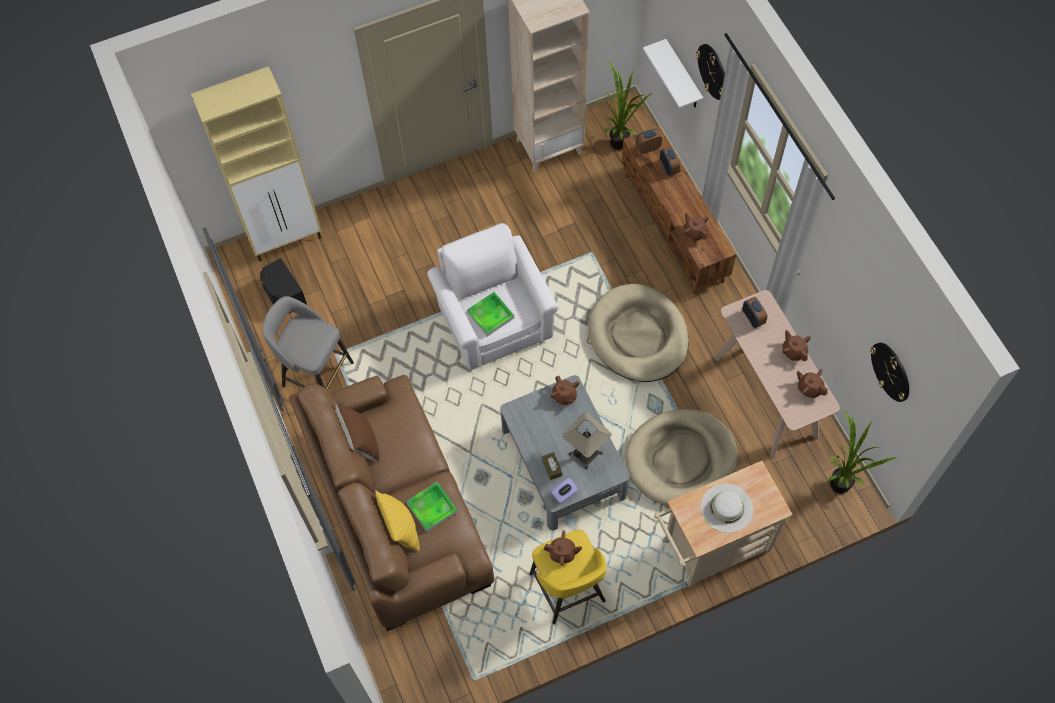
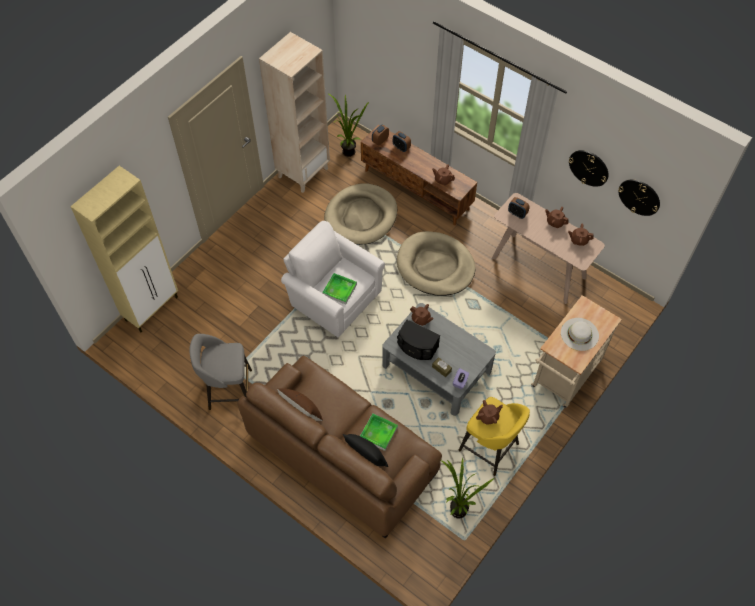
camera: 30 degrees left, 5 degrees down
black speaker [260,258,307,314] -> black speaker moved to [397,320,440,360]
yellow pillow [375,490,420,552] -> black pillow [343,434,388,467]
table lamp [562,412,611,470] -> none
beige dog bed [625,409,738,506] -> beige dog bed moved to [324,183,397,245]
white shelf [643,39,703,108] -> none
wall clock [696,44,725,100] -> wall clock moved to [569,150,609,187]
potted plant [828,411,896,494] -> potted plant moved to [441,458,494,519]

